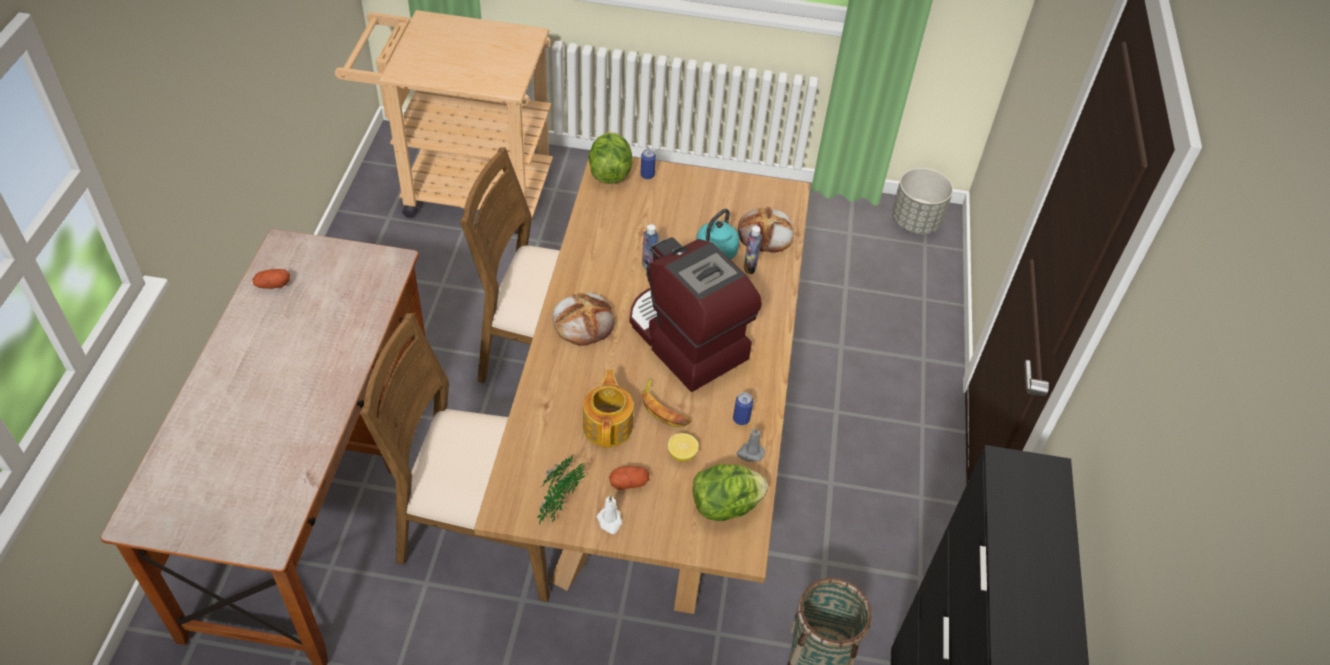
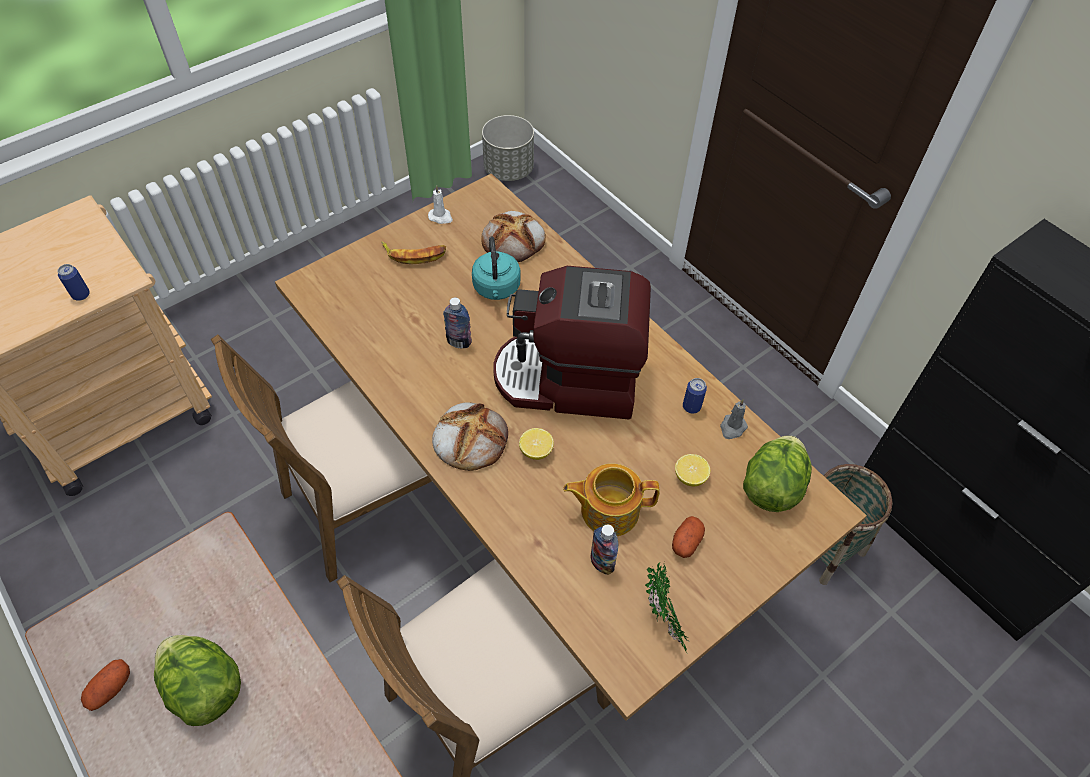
camera: 45 degrees left, 5 degrees up
teapot [583,370,634,448] -> teapot turned 45 degrees counterclockwise [563,464,660,536]
lettuce [588,132,632,184] -> lettuce moved to [154,635,241,726]
white candle [597,495,622,534] -> white candle moved to [428,185,453,224]
can [640,149,656,179] -> can moved to [58,264,90,301]
banana [641,377,692,427] -> banana moved to [381,241,446,264]
bottle [744,226,762,274] -> bottle moved to [591,524,618,575]
none -> lemon [519,428,554,460]

